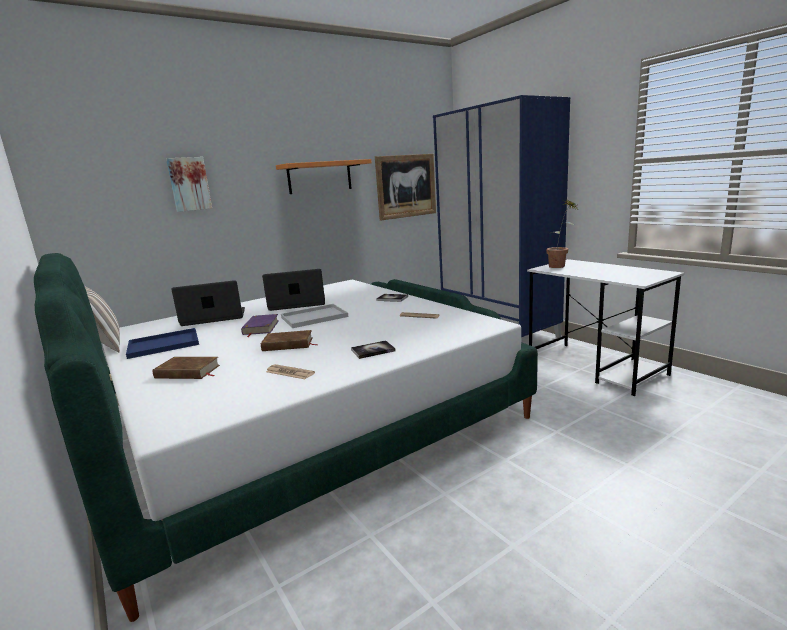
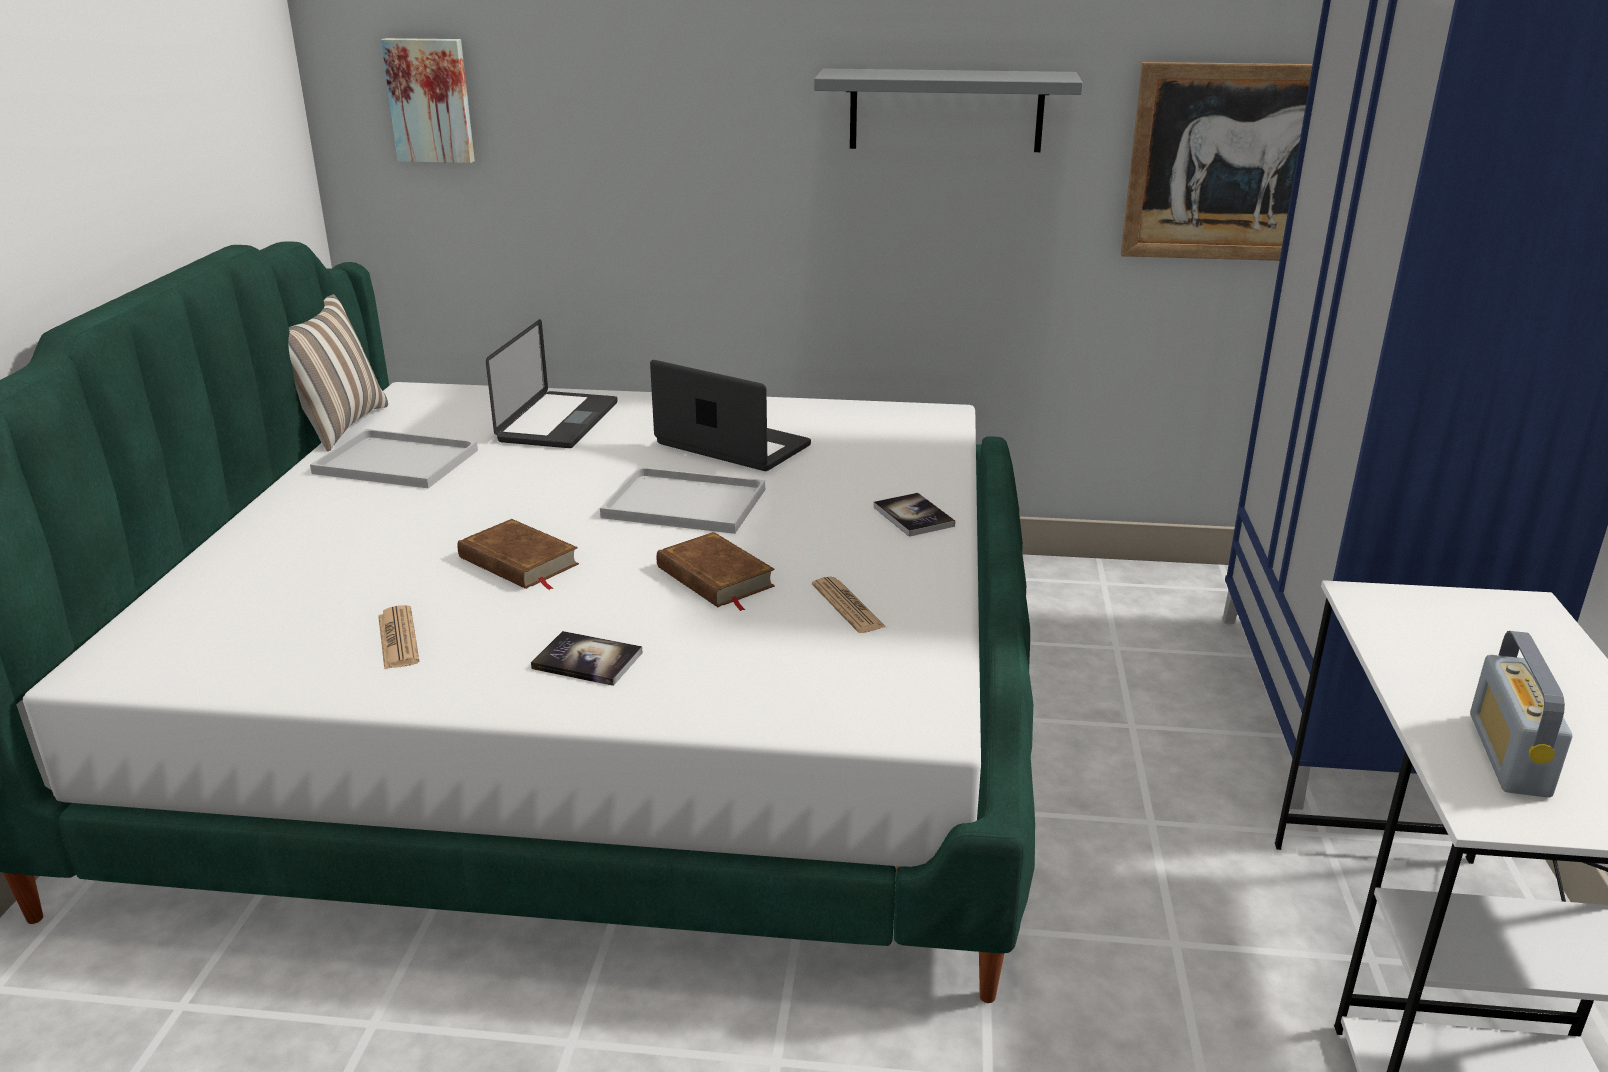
camera: 40 degrees right, 10 degrees up
blue tray [126,328,199,359] -> white tray [310,429,478,489]
brown book [152,357,220,379] -> brown book moved to [657,532,775,611]
picture [166,157,212,212] -> picture moved to [381,38,475,163]
laptop [171,280,245,326] -> laptop turned 75 degrees clockwise [486,319,618,448]
purple book [241,314,279,337] -> none
orange shelf [276,159,372,194] -> grey shelf [814,68,1083,152]
potted plant [546,201,577,268] -> none
none -> radio [1470,631,1573,798]

